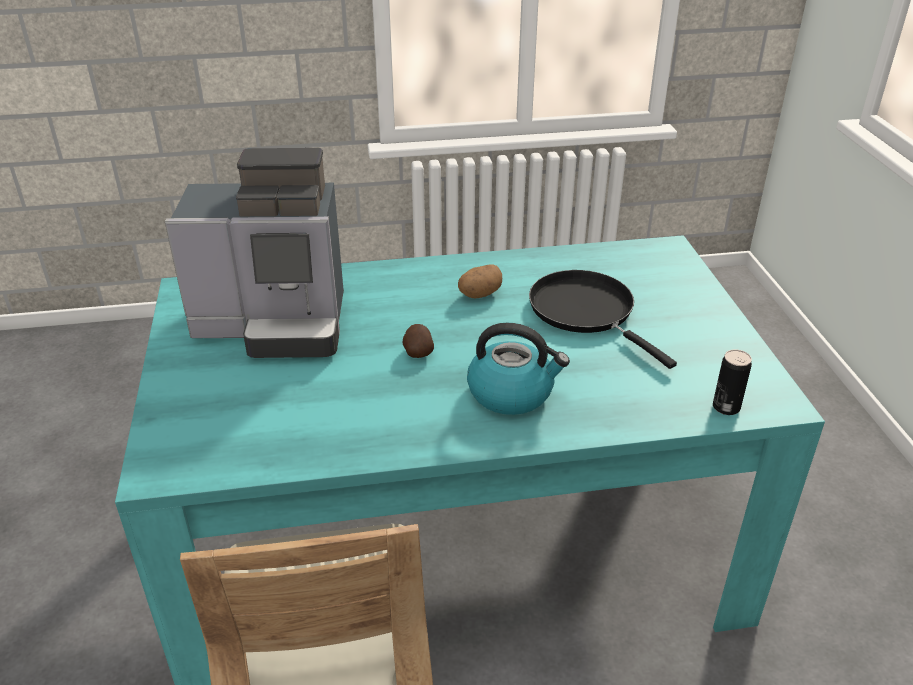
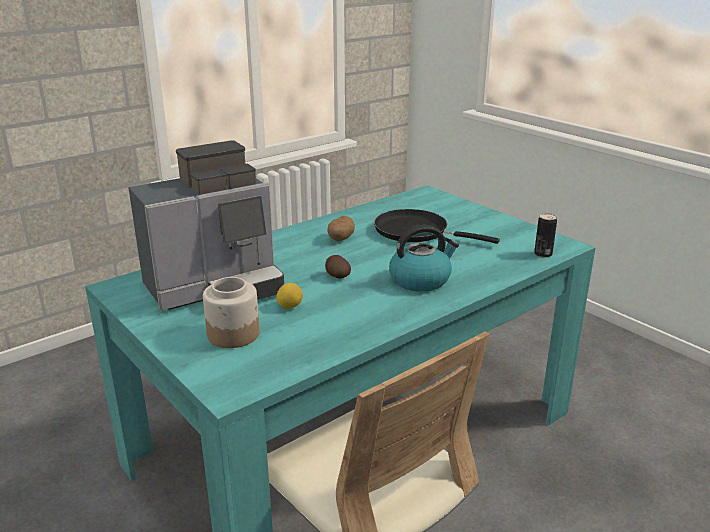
camera: 30 degrees left, 10 degrees down
none -> jar [203,277,259,348]
none -> lemon [276,283,303,309]

